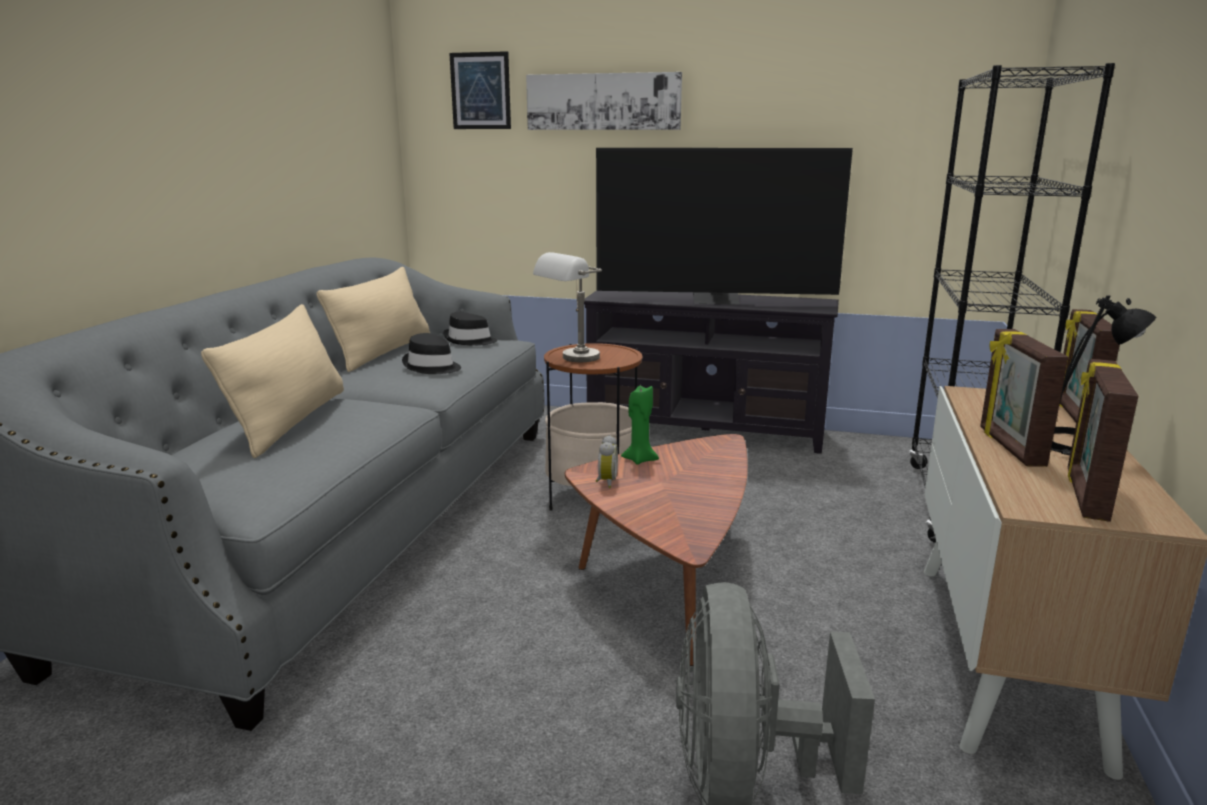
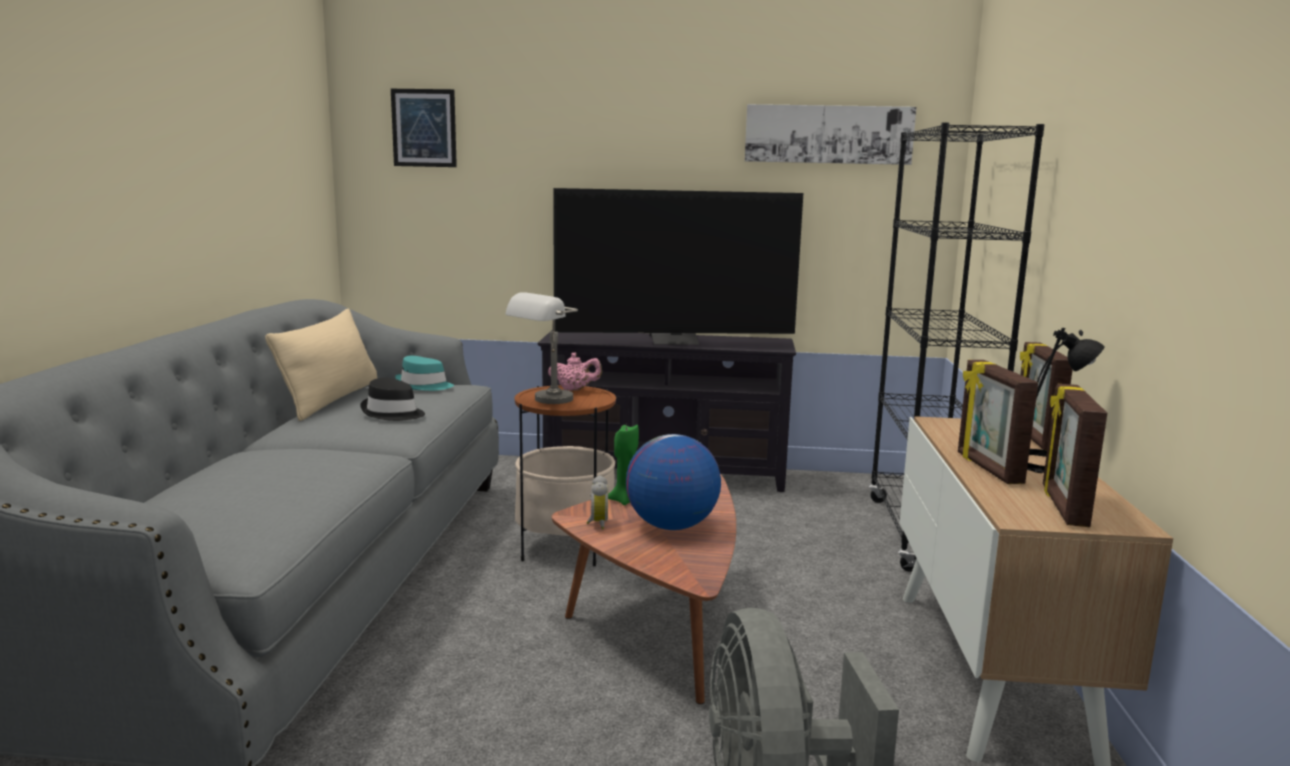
camera: 10 degrees left, 5 degrees down
beige pillow [201,304,344,458] -> none
black hat [443,312,498,346] -> turquoise hat [395,356,454,391]
picture [526,72,682,130] -> picture moved to [745,104,917,165]
none -> pink teapot [548,352,602,391]
none -> globe [626,434,721,530]

